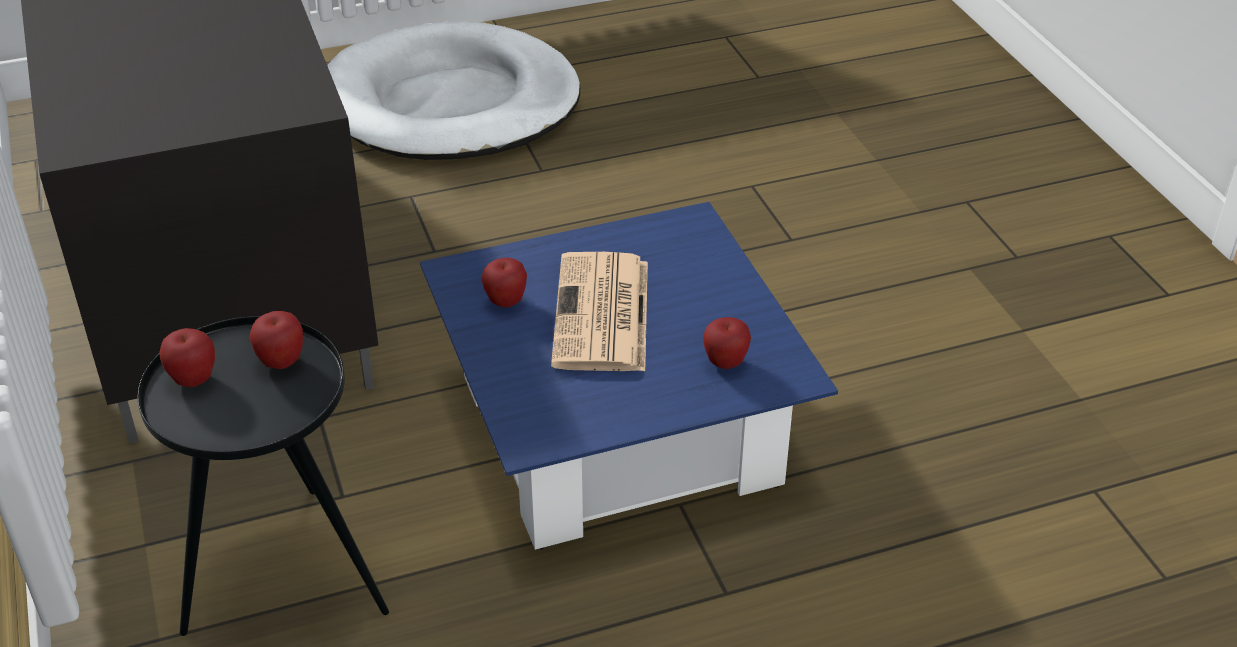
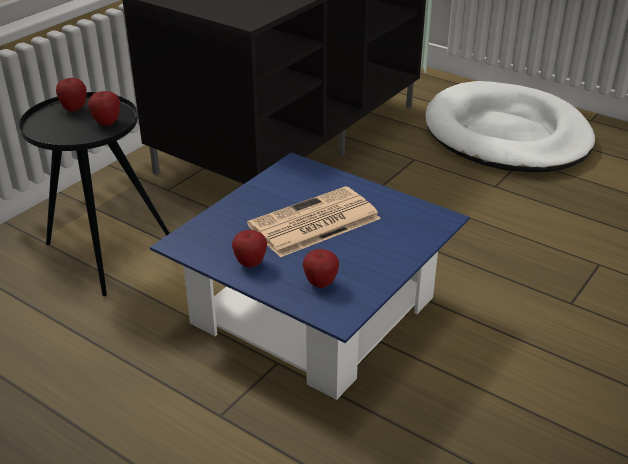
camera: 55 degrees right, 5 degrees down
apple [482,258,527,308] -> apple moved to [232,230,267,268]

